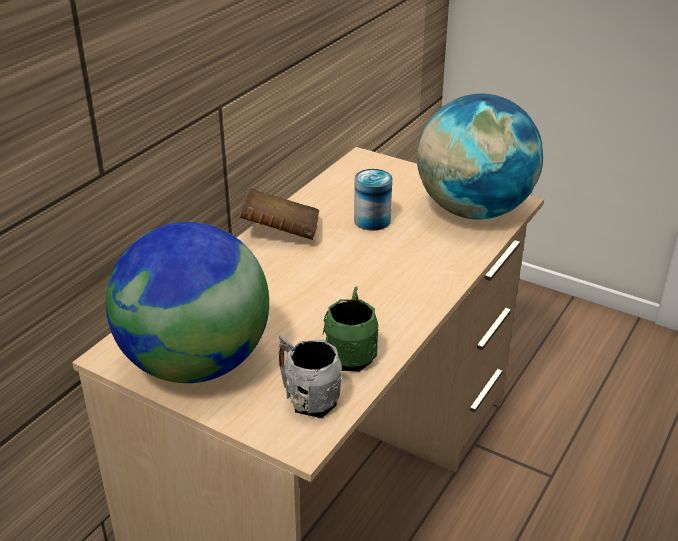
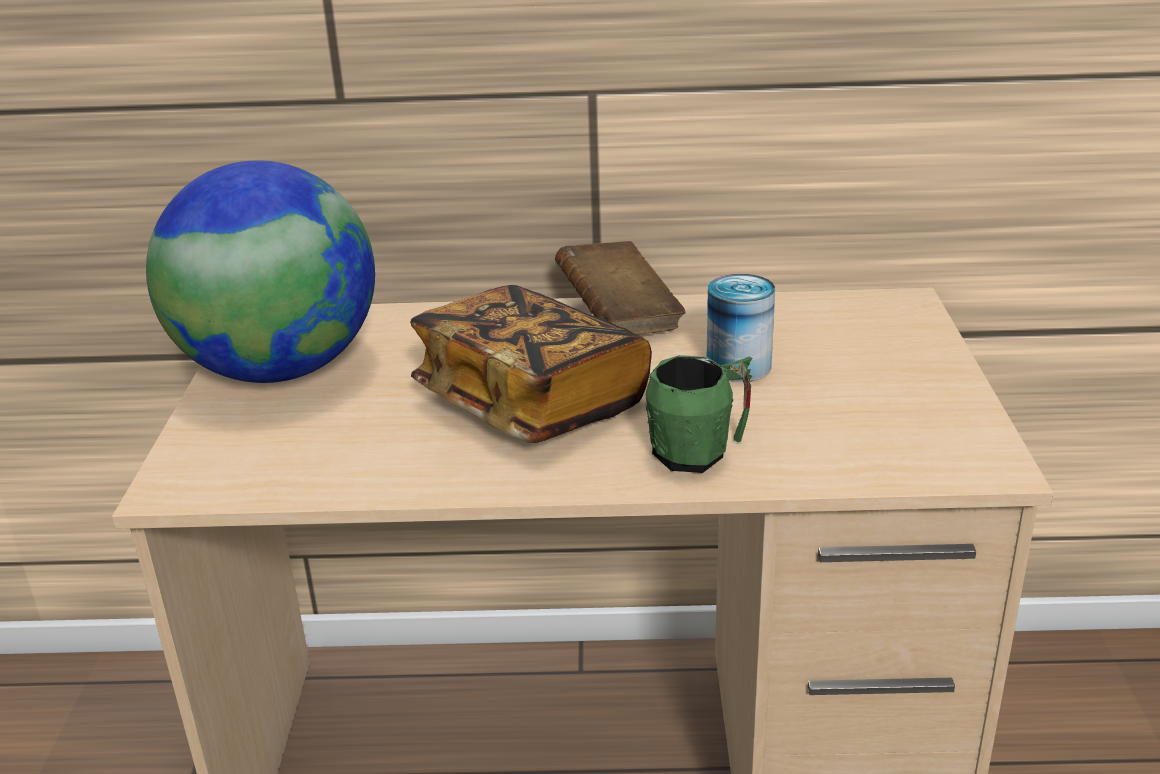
camera: 60 degrees right, 5 degrees down
grey mug [279,334,342,418] -> none
green mug [322,287,379,371] -> green mug moved to [645,355,753,473]
globe [417,93,543,220] -> none
none -> book [410,285,652,443]

